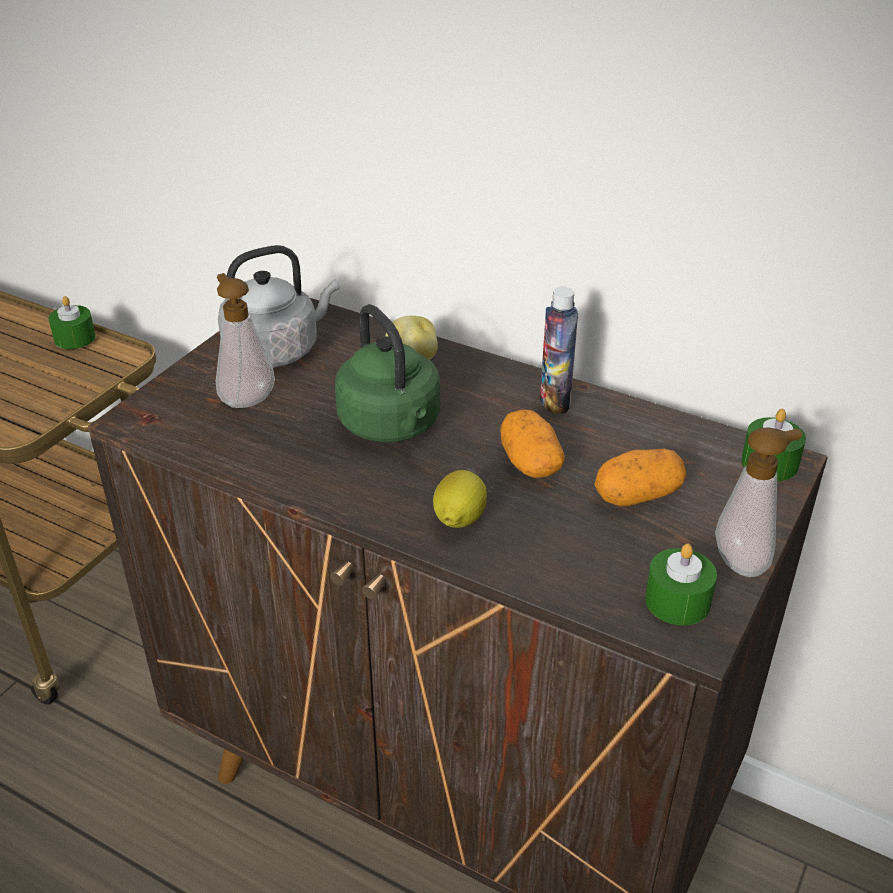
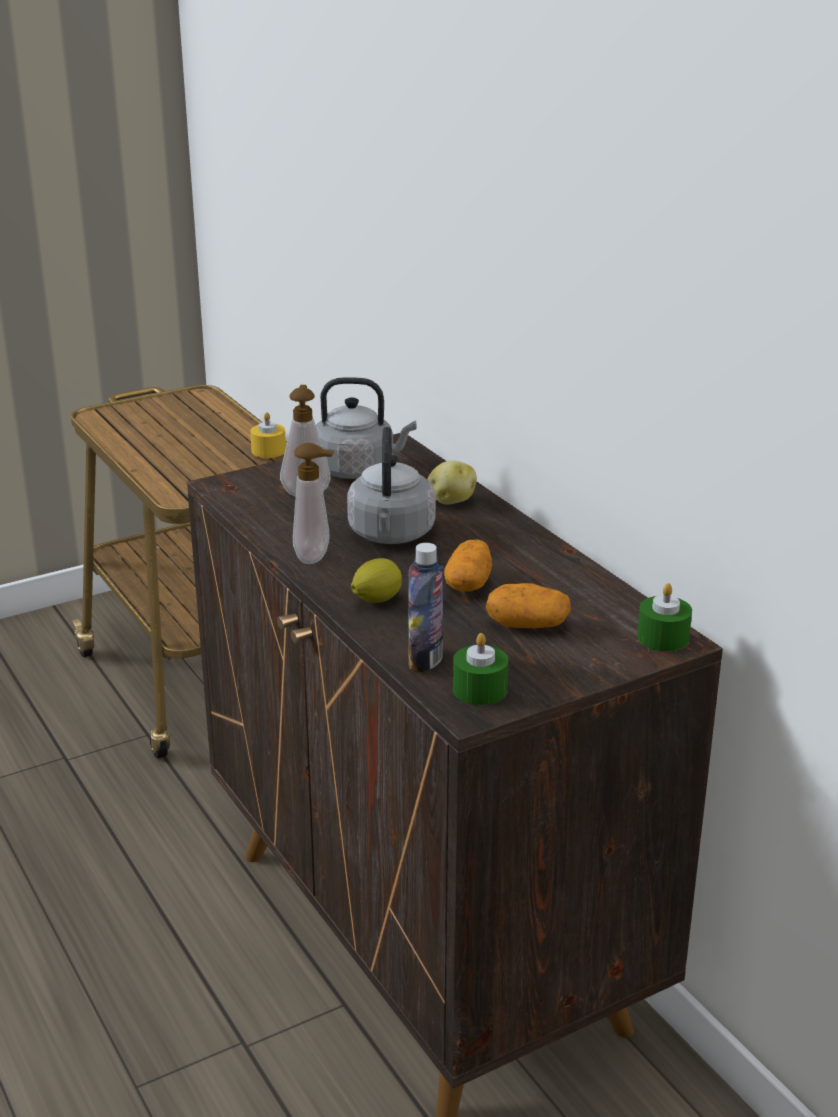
camera: 30 degrees right, 10 degrees down
green candle [48,296,96,349] -> yellow candle [250,412,286,458]
green kettle [335,304,440,443] -> grey kettle [347,427,436,544]
bottle [540,287,578,414] -> bottle moved to [408,543,443,672]
soap dispenser [715,427,803,577] -> soap dispenser moved to [293,443,335,564]

